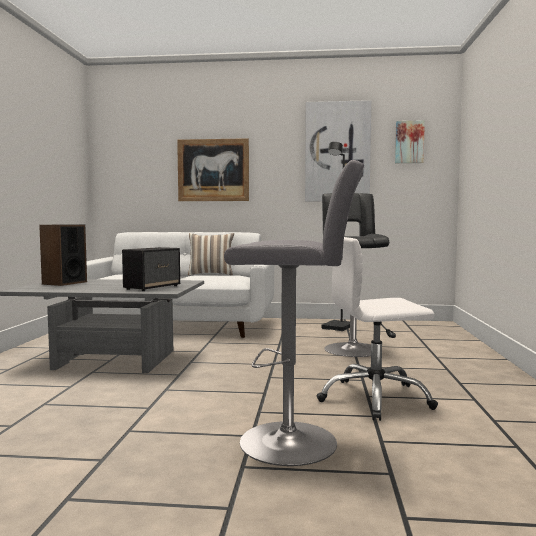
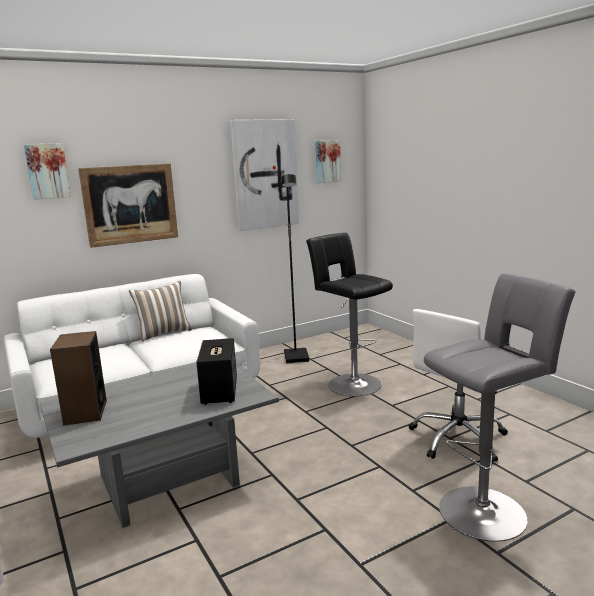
camera: 35 degrees left, 10 degrees up
none -> picture [24,143,71,200]

